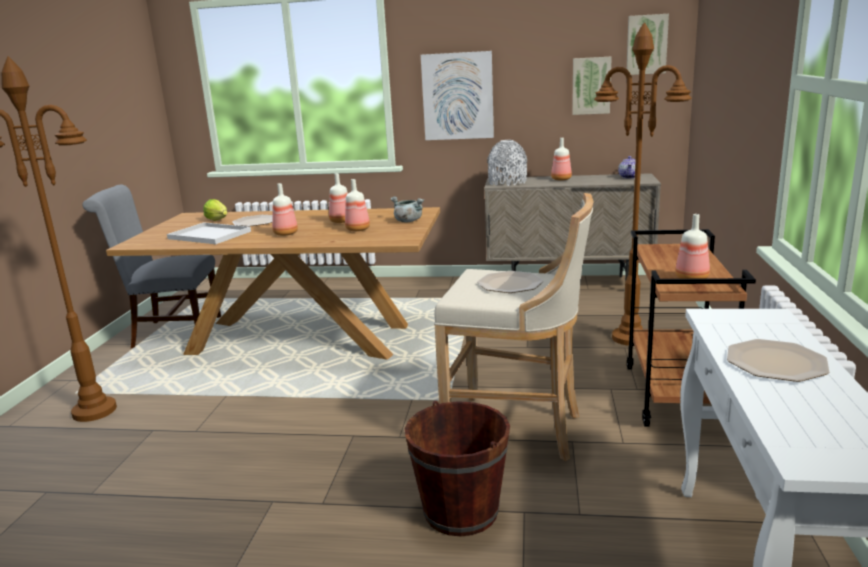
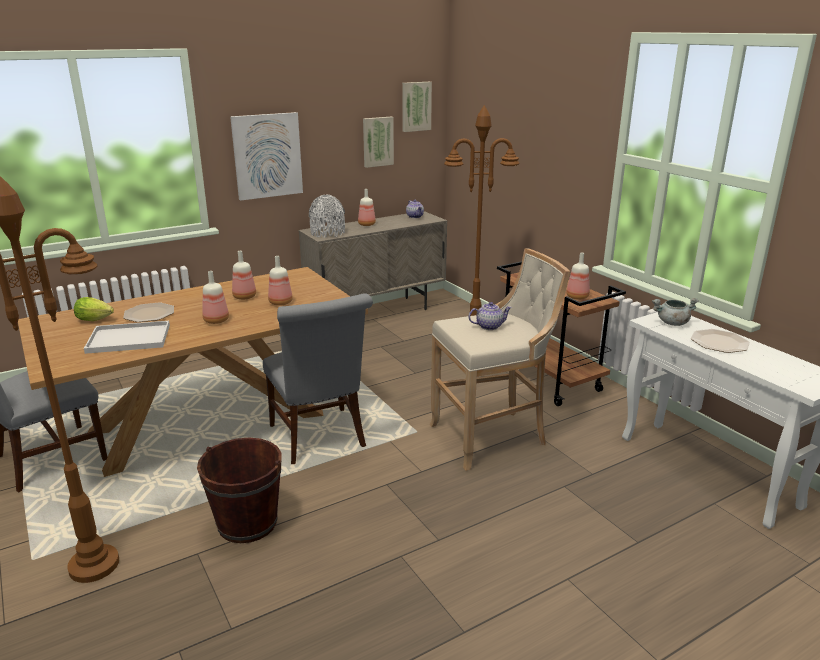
camera: 40 degrees left, 5 degrees up
grey cooking pot [390,197,424,223] -> grey cooking pot moved to [652,298,699,326]
brown bucket [405,401,510,537] -> brown bucket moved to [197,438,282,543]
plate [477,271,544,293] -> teapot [468,302,512,330]
none -> grey chair [263,293,373,464]

